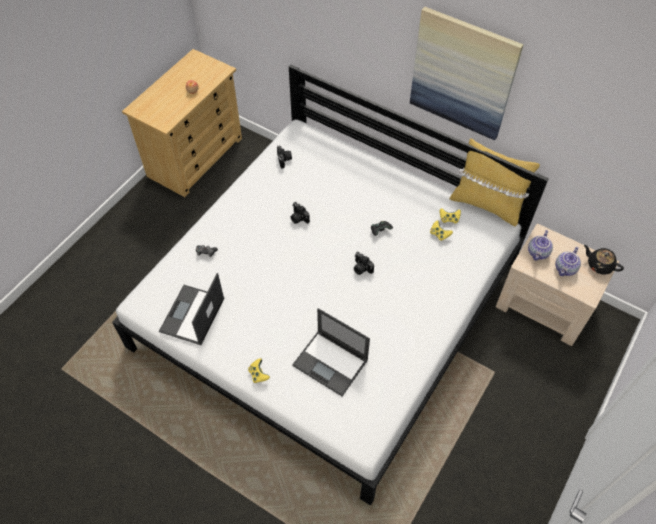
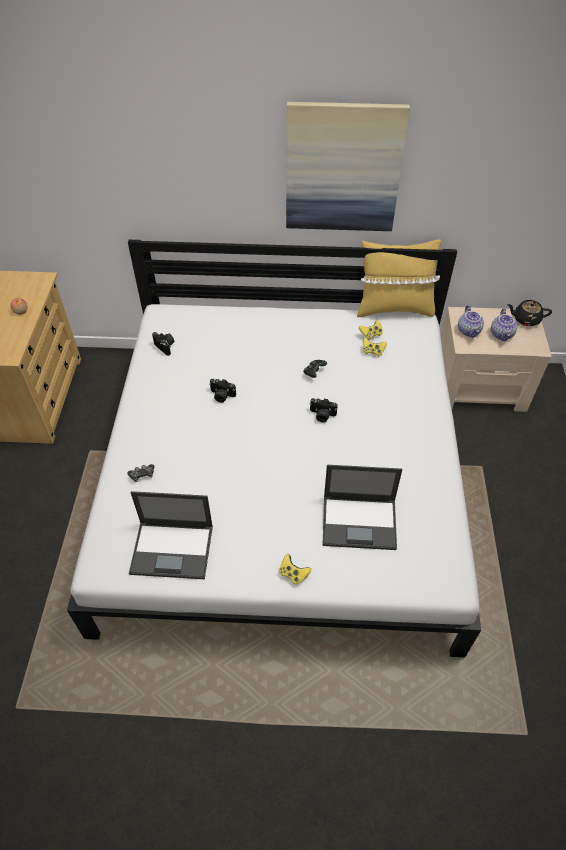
camera: 30 degrees left, 5 degrees down
laptop [159,273,224,345] -> laptop turned 75 degrees counterclockwise [129,491,213,579]

